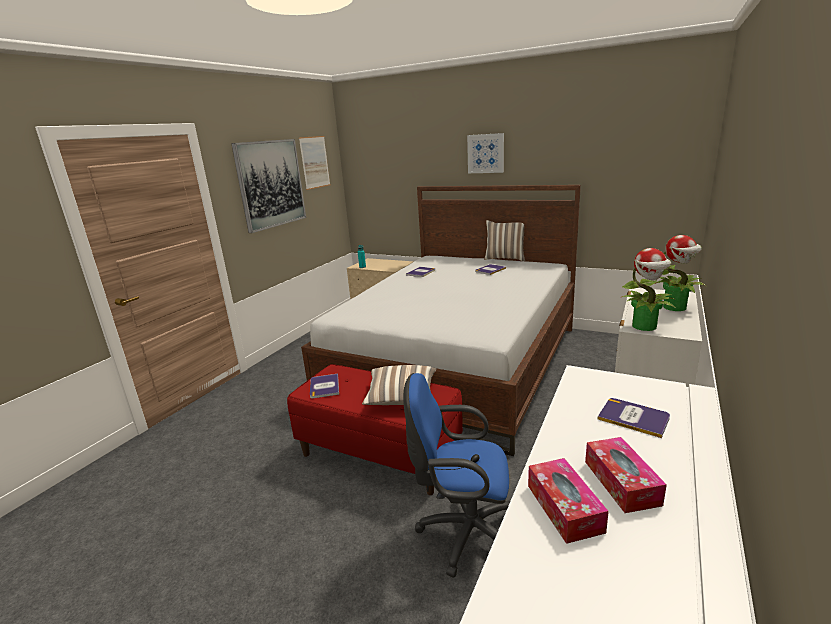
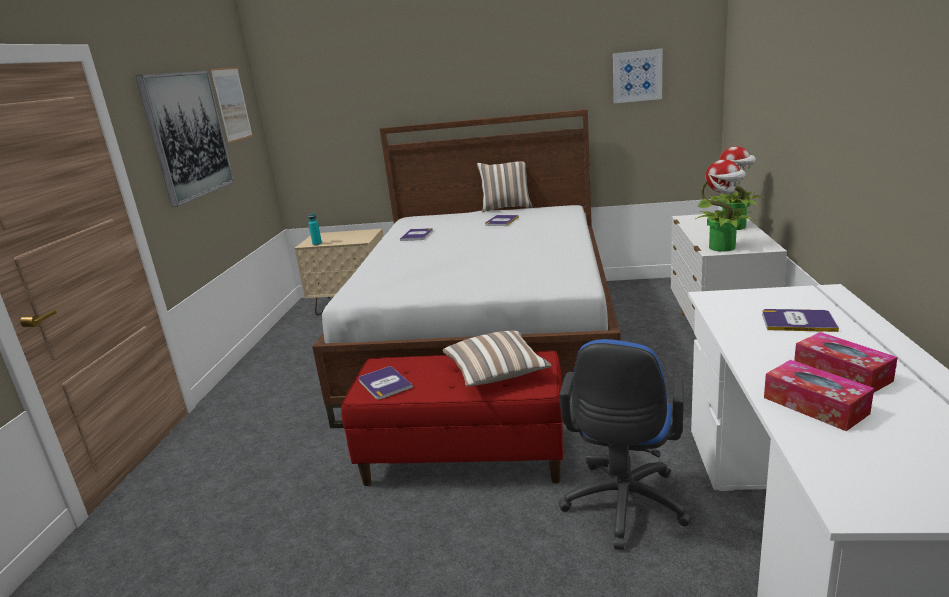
camera: 20 degrees left, 0 degrees up
blue office chair [403,373,510,578] -> blue office chair turned 60 degrees counterclockwise [559,339,692,550]
picture [467,133,504,173] -> picture moved to [613,49,662,103]

